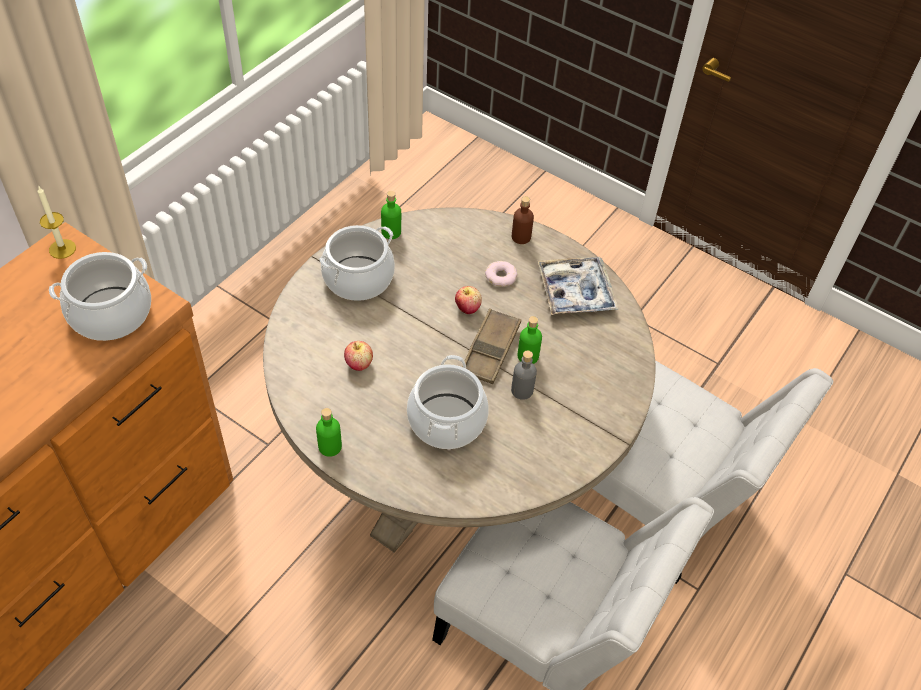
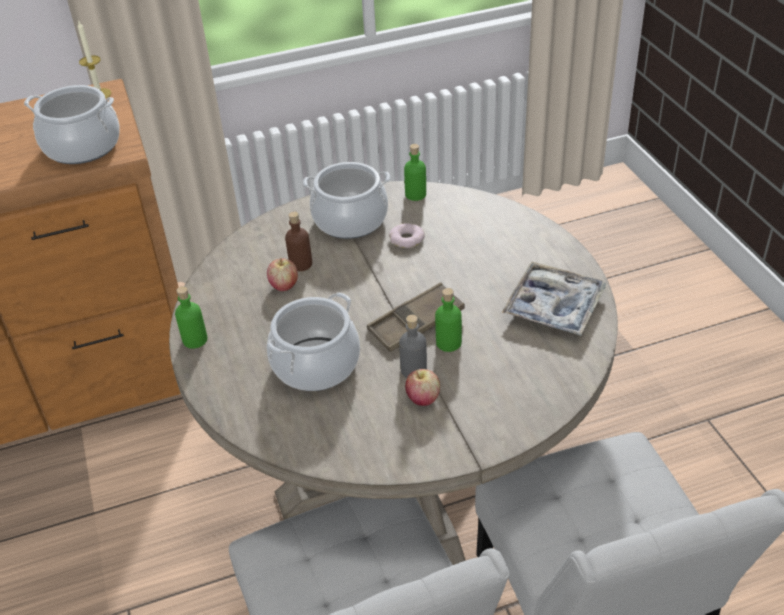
camera: 40 degrees right, 10 degrees down
apple [455,286,482,314] -> apple moved to [405,369,440,406]
donut [485,261,517,287] -> donut moved to [389,223,425,248]
brown bottle [512,196,534,244] -> brown bottle moved to [285,212,312,271]

